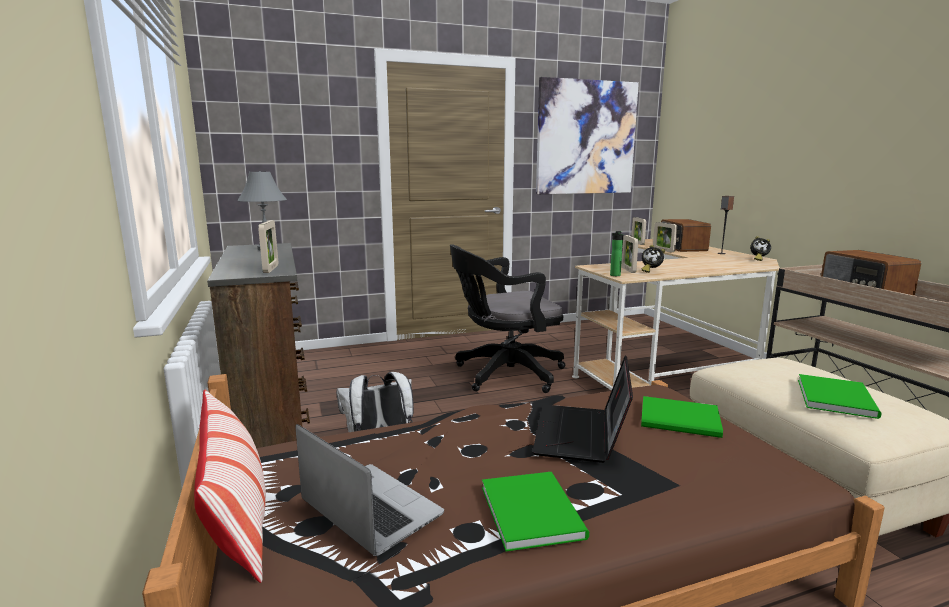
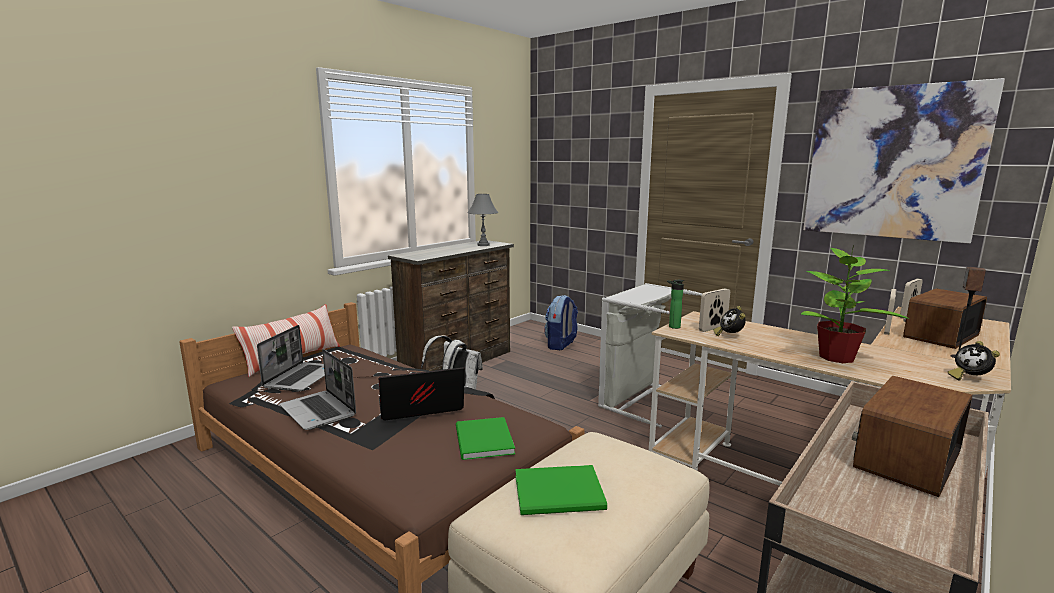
camera: 60 degrees right, 0 degrees up
picture frame [258,220,278,273] -> none
black office chair [450,244,565,393] -> grey laundry basket [598,283,703,428]
green book [482,472,589,552] -> laptop [279,349,356,430]
none -> backpack [544,295,578,350]
none -> potted plant [801,246,909,363]

